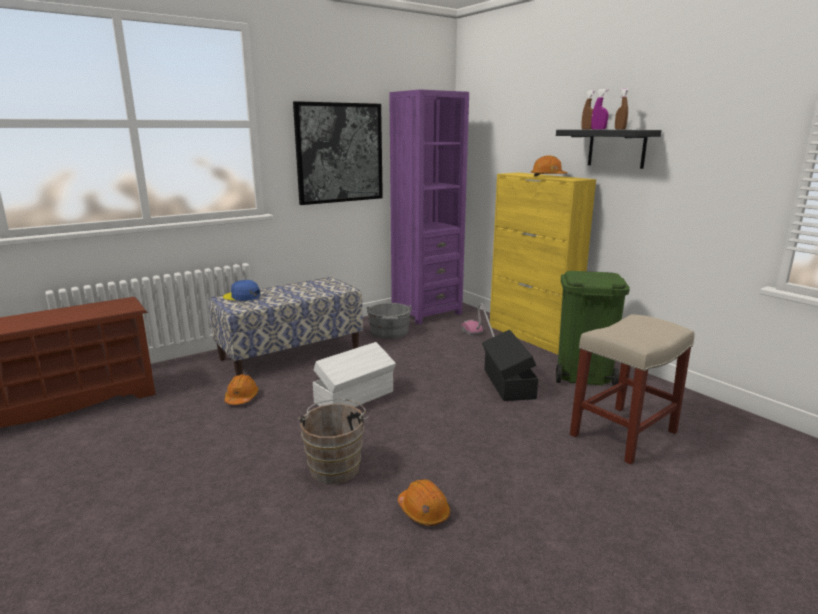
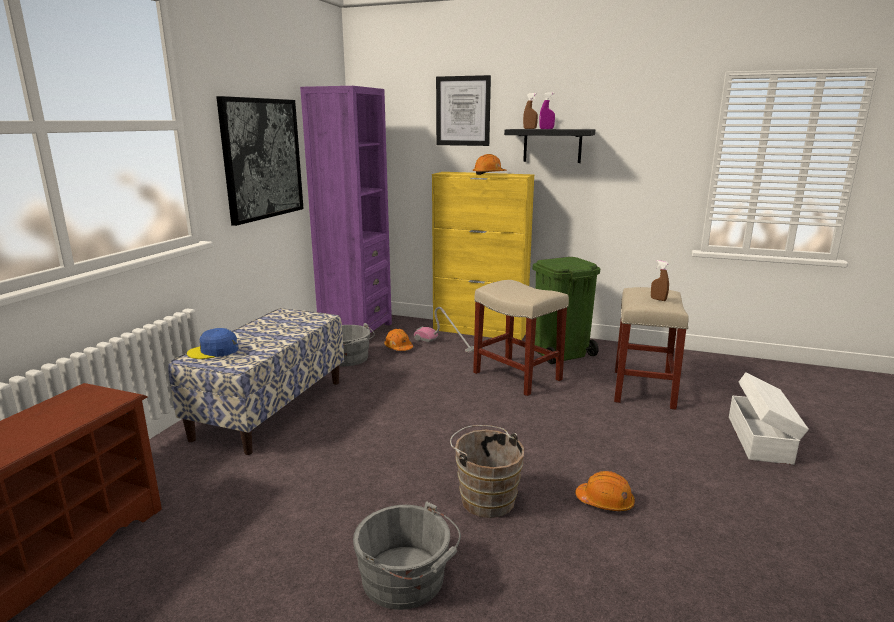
camera: 35 degrees left, 0 degrees up
orange hard hat [224,374,259,405] -> orange hard hat moved to [384,329,413,351]
white storage box [313,342,396,407] -> white storage box moved to [729,372,809,465]
black storage box [482,330,538,401] -> beige stool [473,280,569,396]
brown spray bottle [615,88,629,130] -> brown spray bottle moved to [651,260,669,301]
none -> grey bucket [353,501,461,610]
none -> picture [436,75,491,146]

